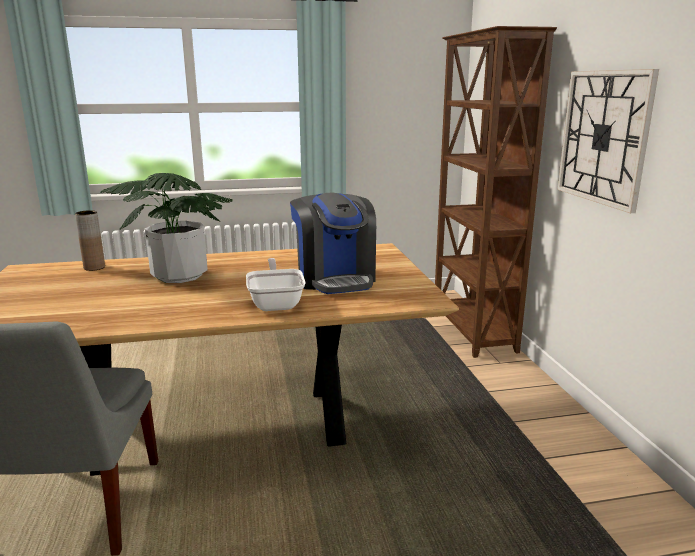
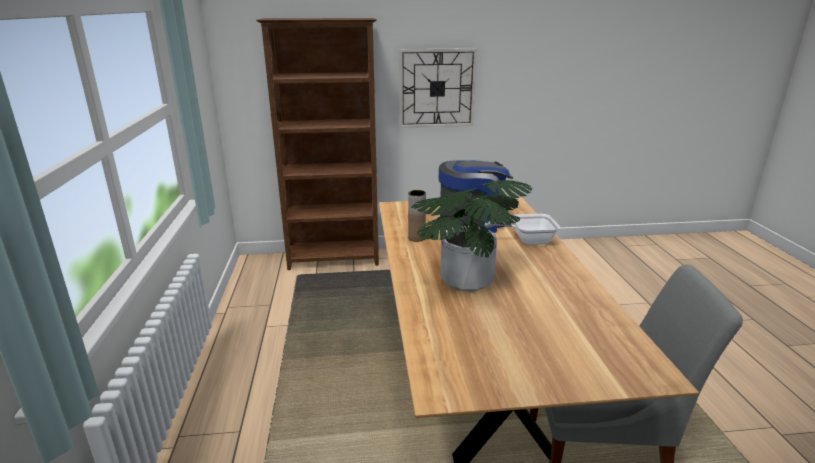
camera: 85 degrees left, 5 degrees up
brown vase [75,210,105,271] -> brown vase moved to [408,190,426,242]

